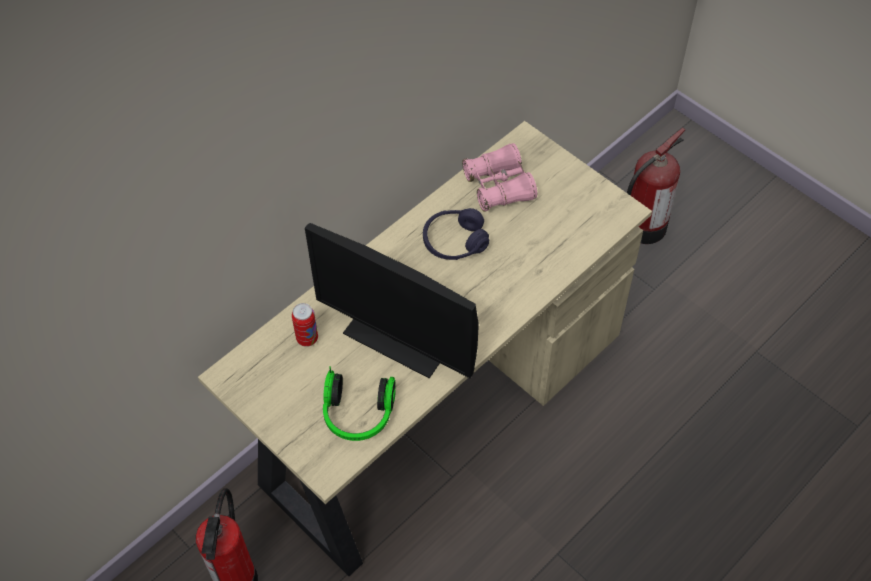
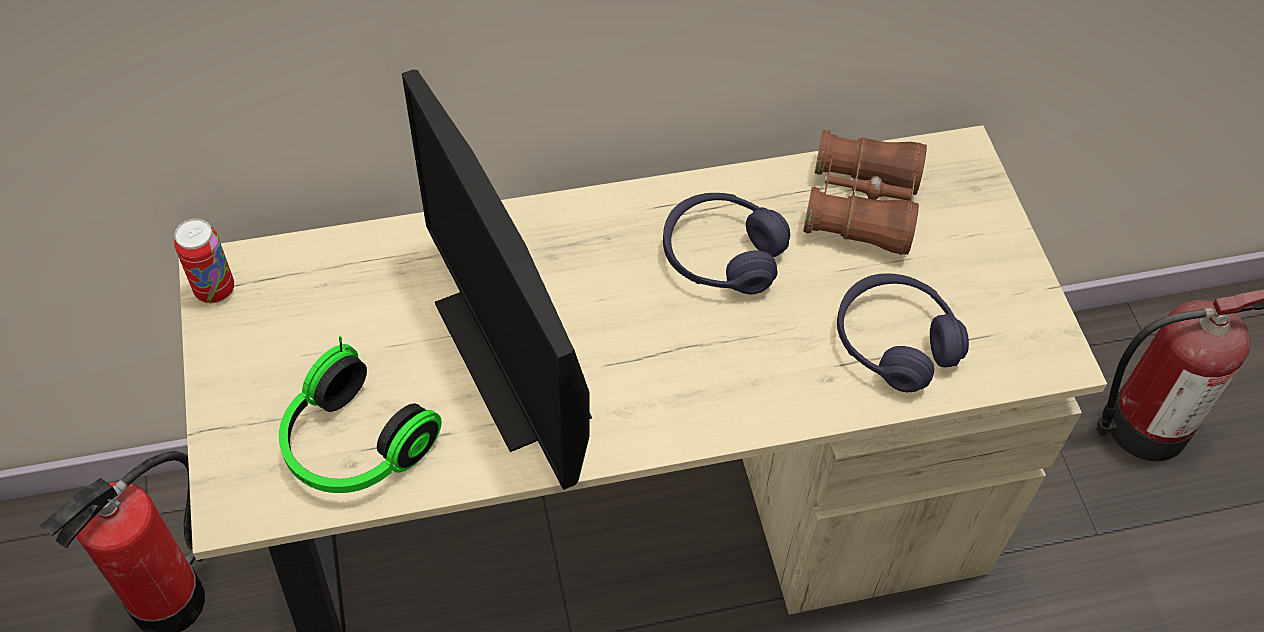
camera: 30 degrees right, 0 degrees up
can [292,303,318,347] -> can moved to [174,219,234,303]
pink binoculars [462,143,537,212] -> brown binoculars [803,129,927,255]
none -> purple headphones [837,273,969,392]

